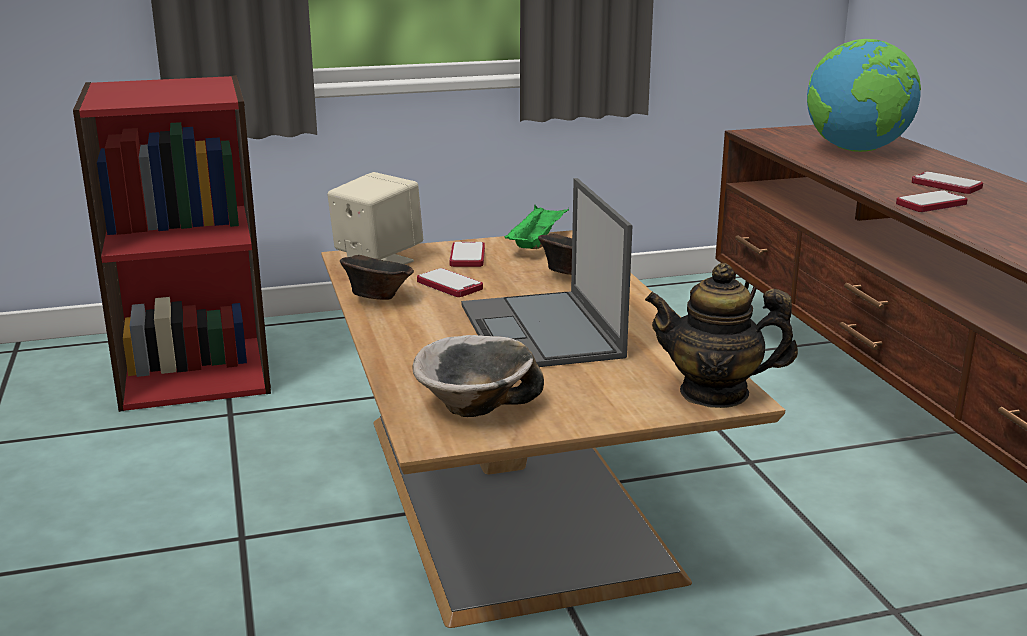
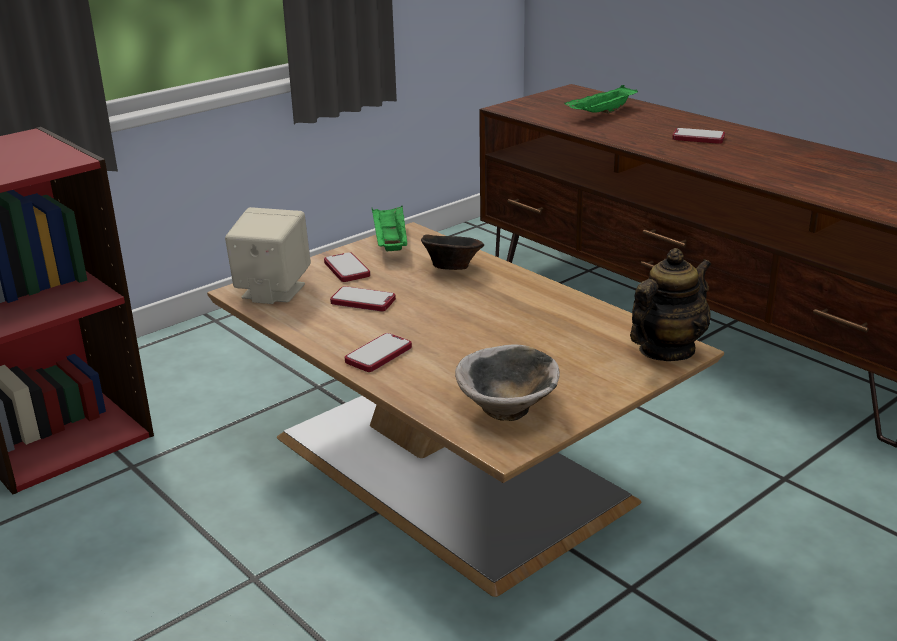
camera: 25 degrees left, 5 degrees up
brown bowl [340,255,414,300] -> none
laptop [461,178,632,367] -> none
teapot [645,263,798,408] -> teapot turned 150 degrees clockwise [630,248,711,361]
globe [807,39,921,152] -> green tray [564,85,638,114]
phone [896,190,968,212] -> phone moved to [345,333,412,372]

